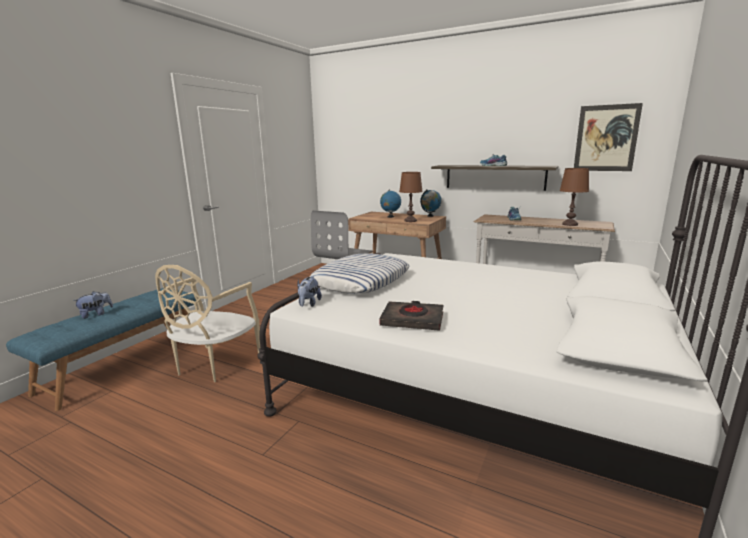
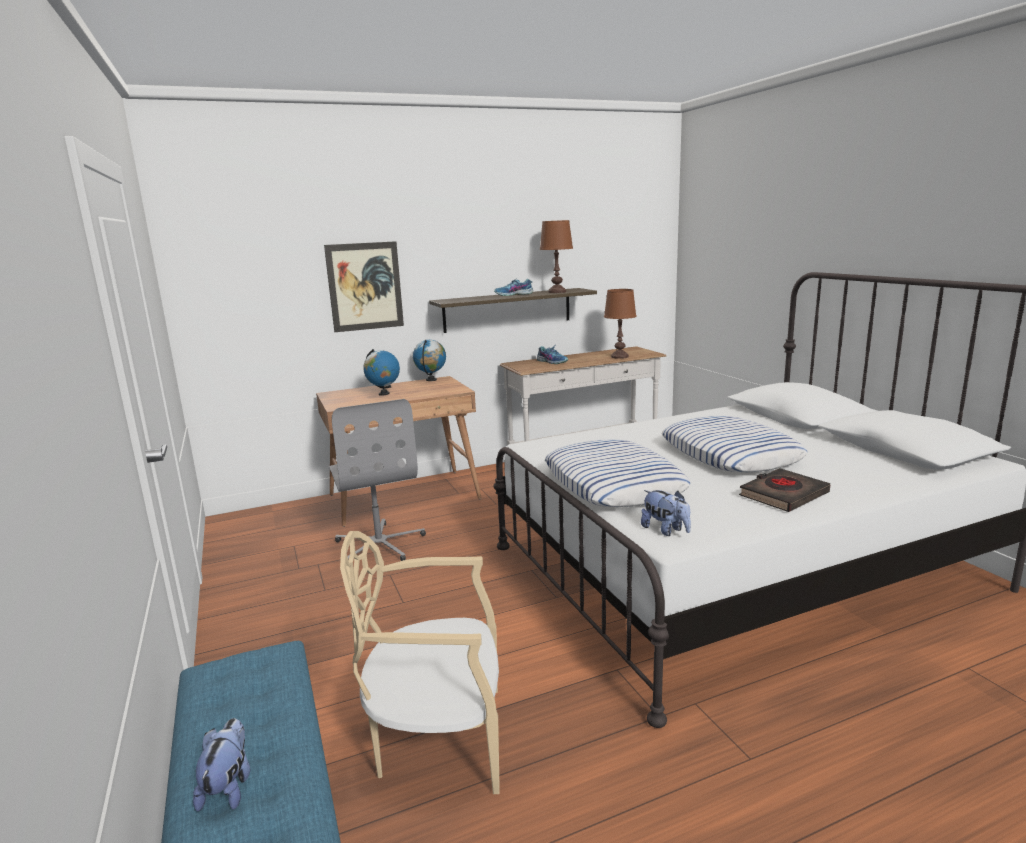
camera: 50 degrees left, 0 degrees up
beige chair [155,265,260,382] -> beige chair turned 120 degrees clockwise [340,531,500,794]
brown table lamp [399,172,423,222] -> brown table lamp moved to [540,220,573,293]
picture [574,103,643,171] -> picture moved to [324,241,404,332]
none -> pillow [662,416,808,472]

